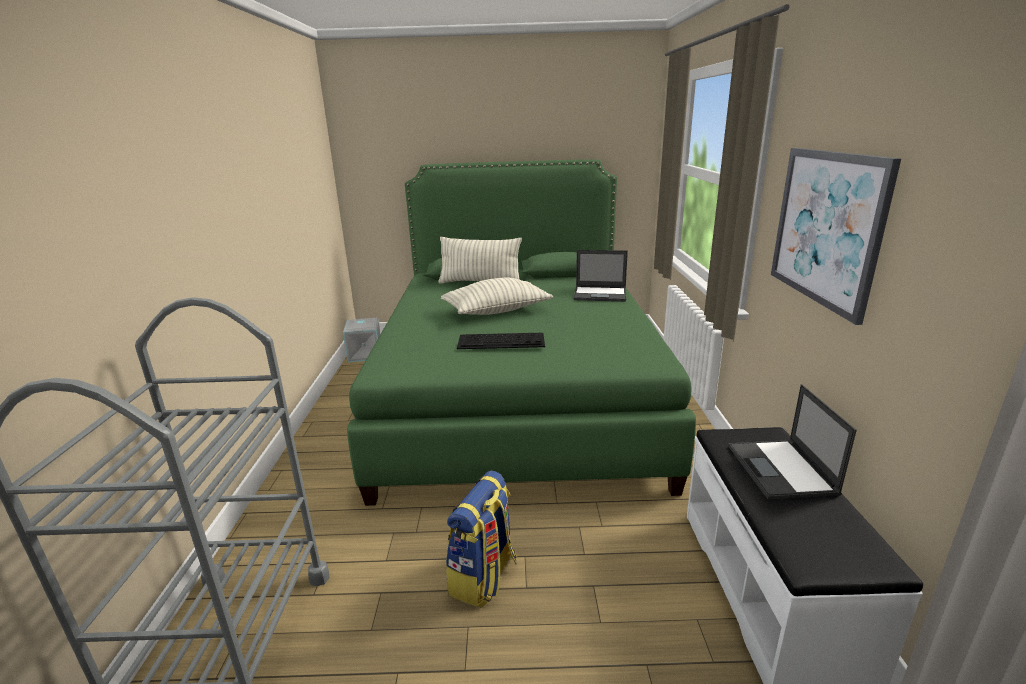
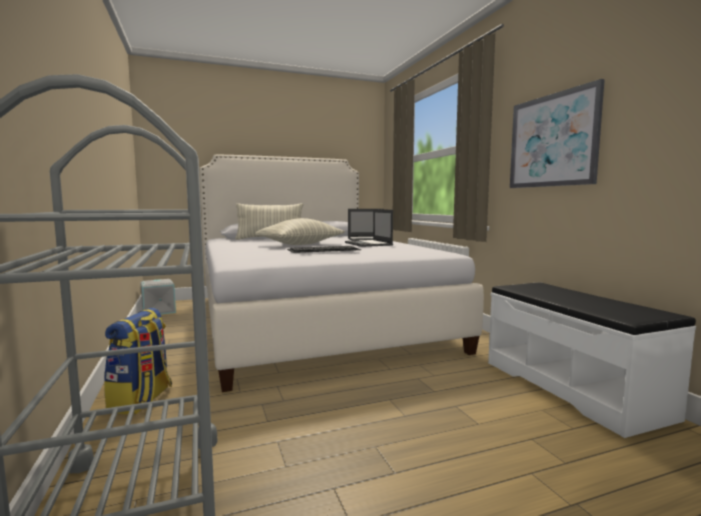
camera: 20 degrees left, 15 degrees down
green bed [347,159,696,506] -> white bed [199,155,484,392]
backpack [446,471,517,608] -> backpack moved to [104,308,172,415]
laptop [729,384,857,499] -> laptop moved to [345,209,393,247]

